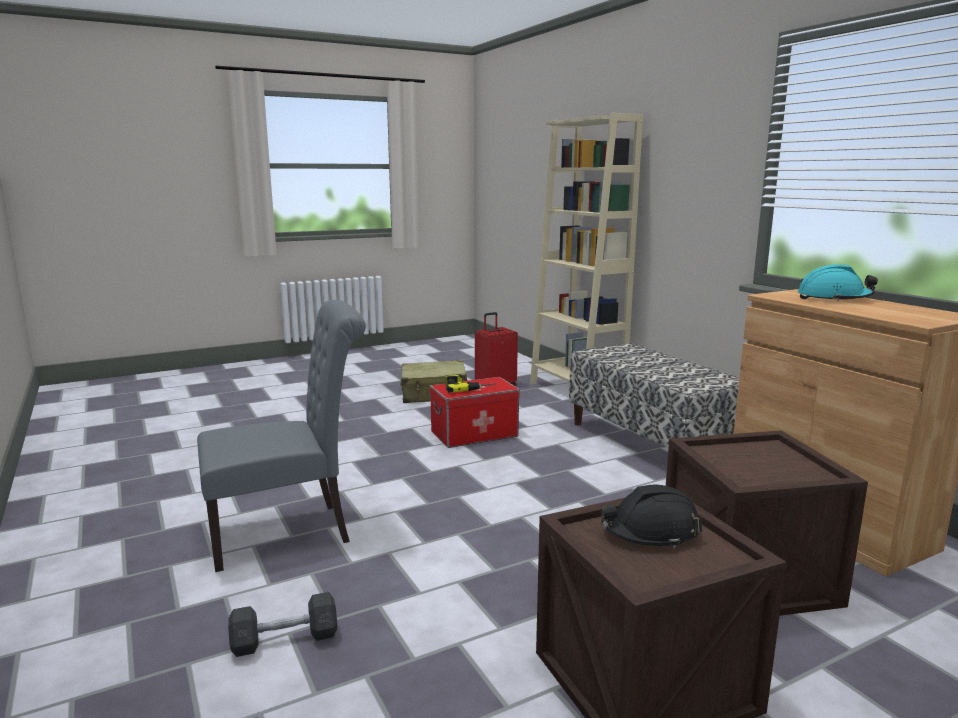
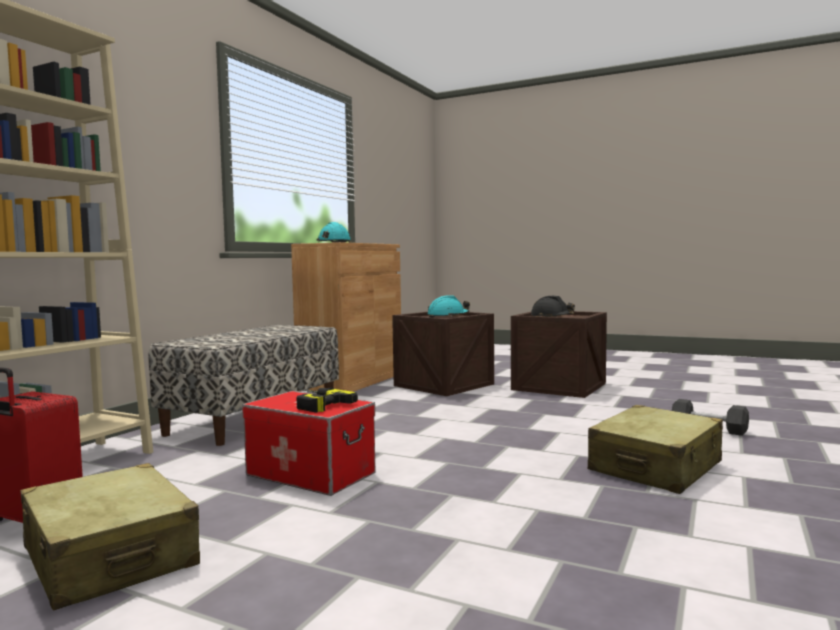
camera: 125 degrees left, 10 degrees down
grey chair [197,300,366,572] -> beige suitcase [588,405,723,494]
none -> turquoise hard hat [427,296,470,318]

